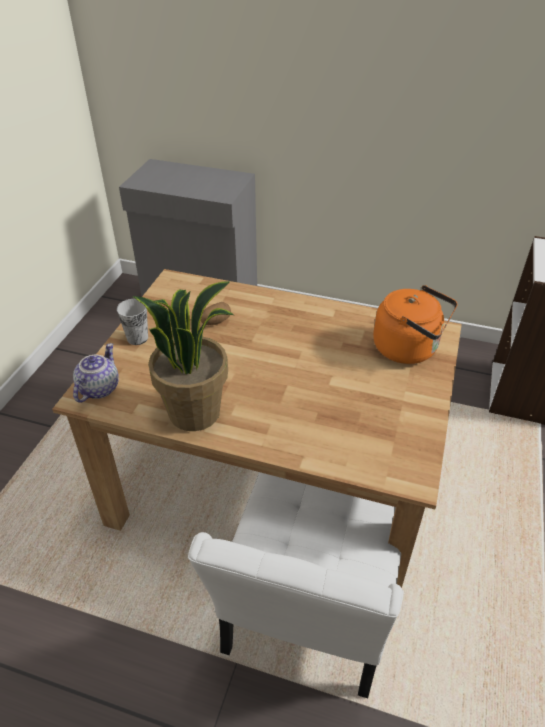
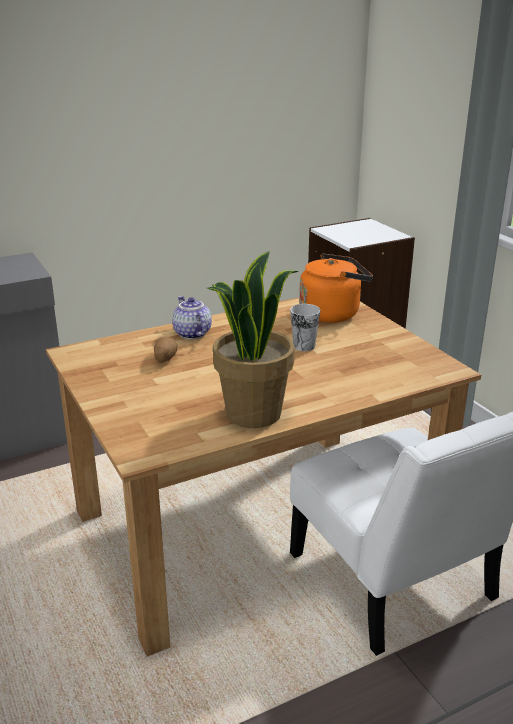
camera: 45 degrees left, 15 degrees down
teapot [73,343,119,403] -> teapot moved to [172,296,212,339]
cup [117,299,148,345] -> cup moved to [290,304,320,351]

